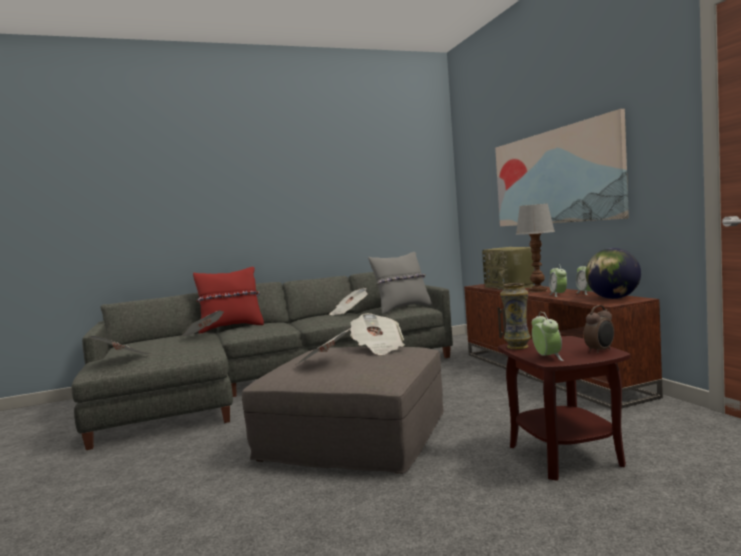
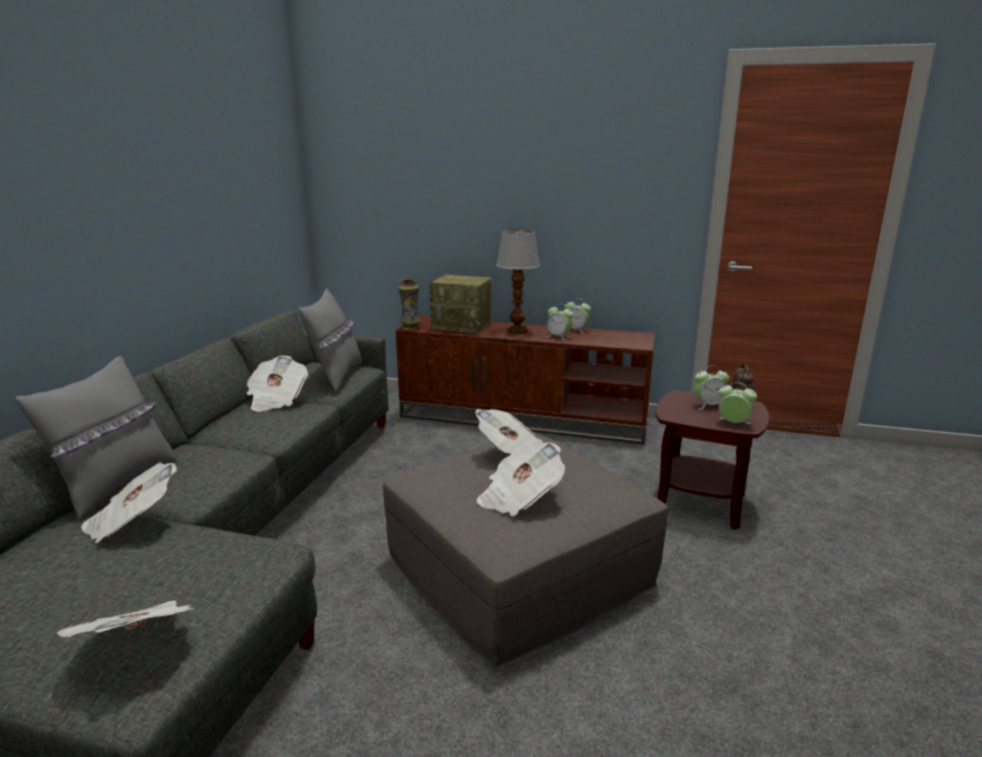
camera: 55 degrees left, 15 degrees up
red pillow [193,267,264,334] -> grey pillow [16,356,176,521]
picture [495,109,629,226] -> none
vase [500,283,531,349] -> vase moved to [398,279,421,330]
globe [585,248,641,299] -> none
none -> alarm clock [695,366,730,410]

